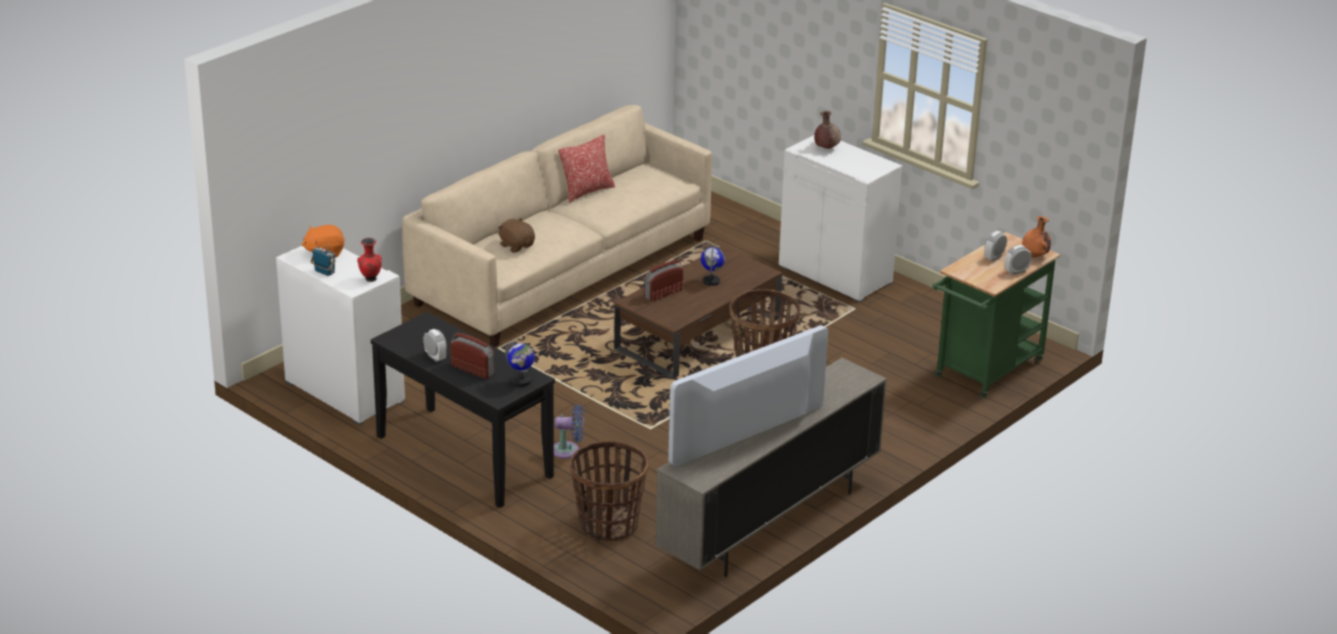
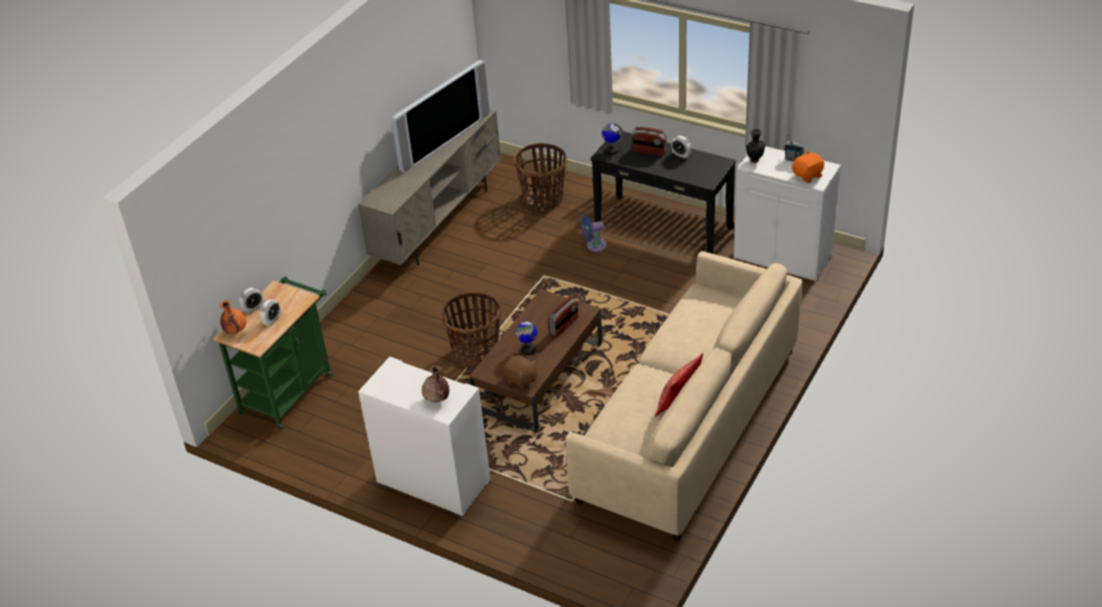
camera: 170 degrees right, 10 degrees up
red vase [357,238,382,282] -> black vase [746,129,765,163]
brown plush toy [498,218,535,253] -> brown plush toy moved to [503,355,537,389]

